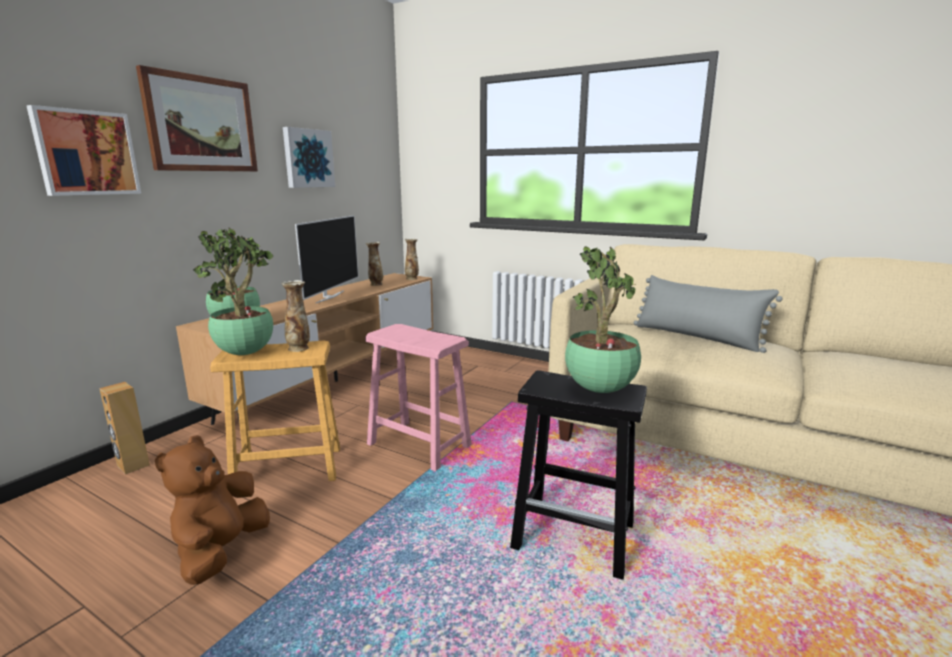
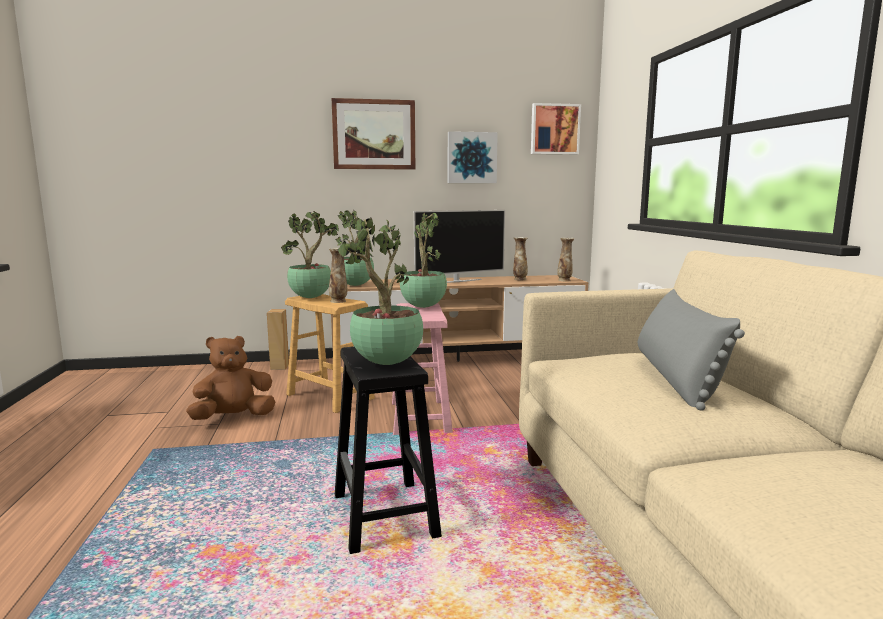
camera: 50 degrees right, 5 degrees down
picture [27,105,141,196] -> picture moved to [531,103,581,155]
none -> potted plant [400,212,447,308]

